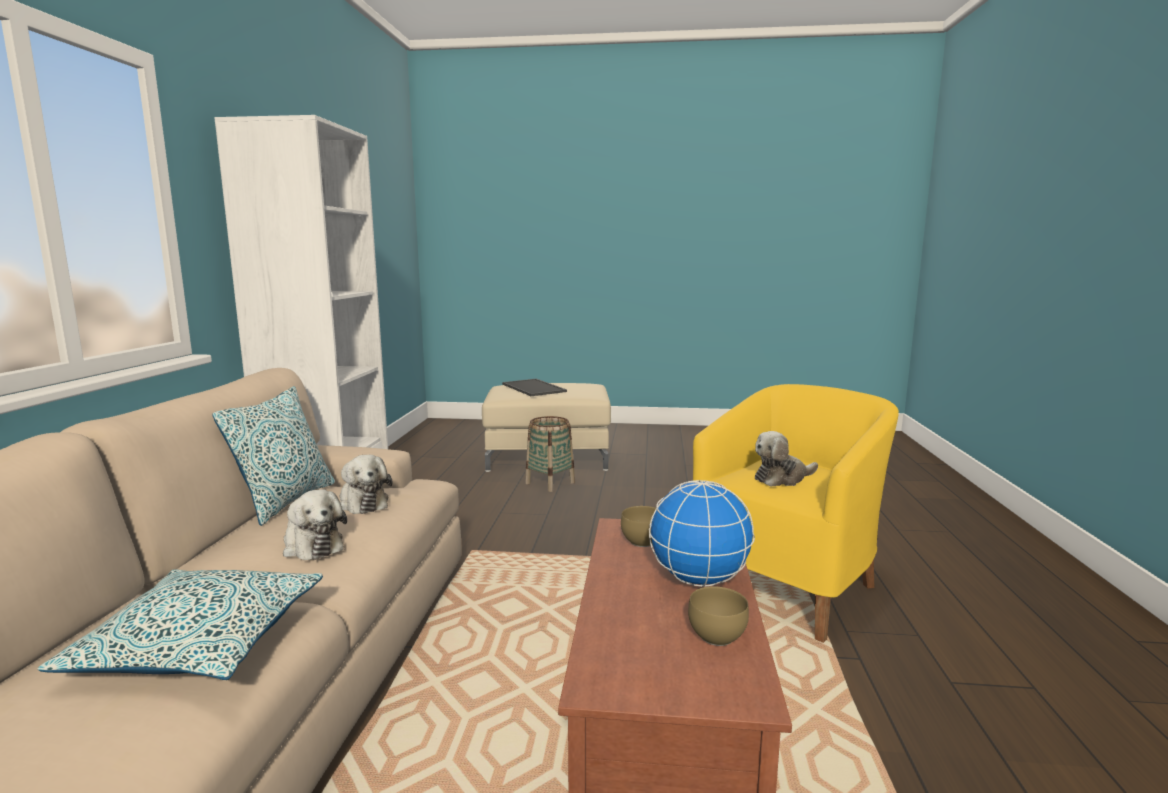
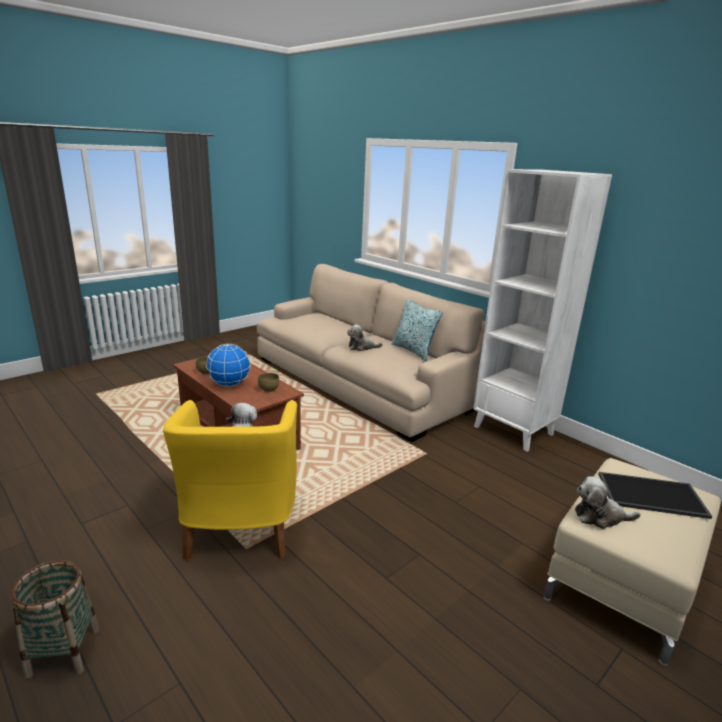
camera: 130 degrees right, 10 degrees up
pillow [37,569,323,680] -> none
plush toy [340,455,393,514] -> plush toy moved to [575,476,641,529]
basket [525,416,575,492] -> basket moved to [11,560,100,679]

